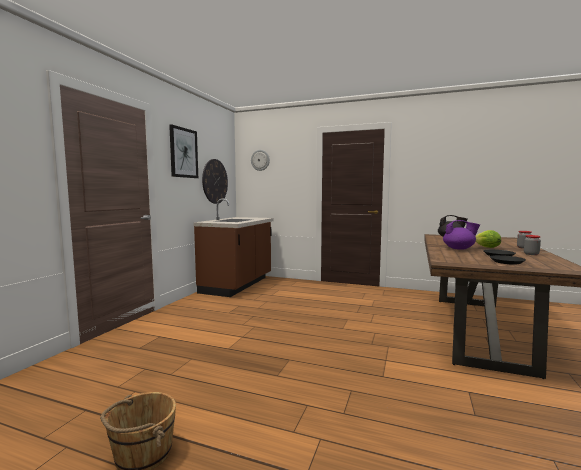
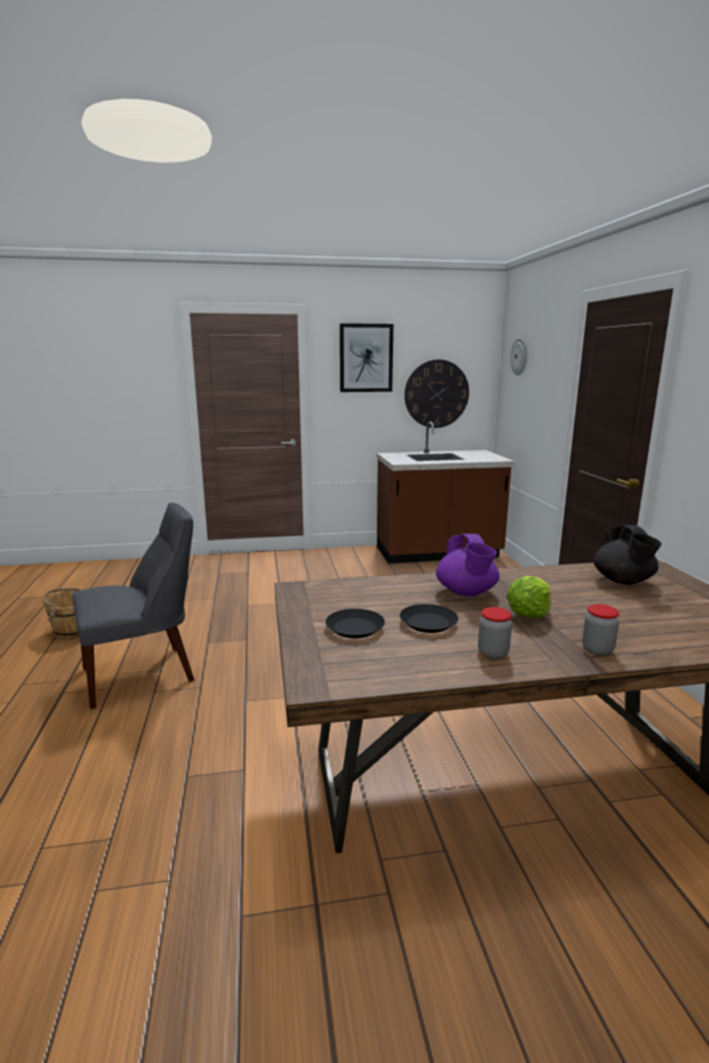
camera: 60 degrees right, 10 degrees up
none -> grey chair [72,503,195,709]

